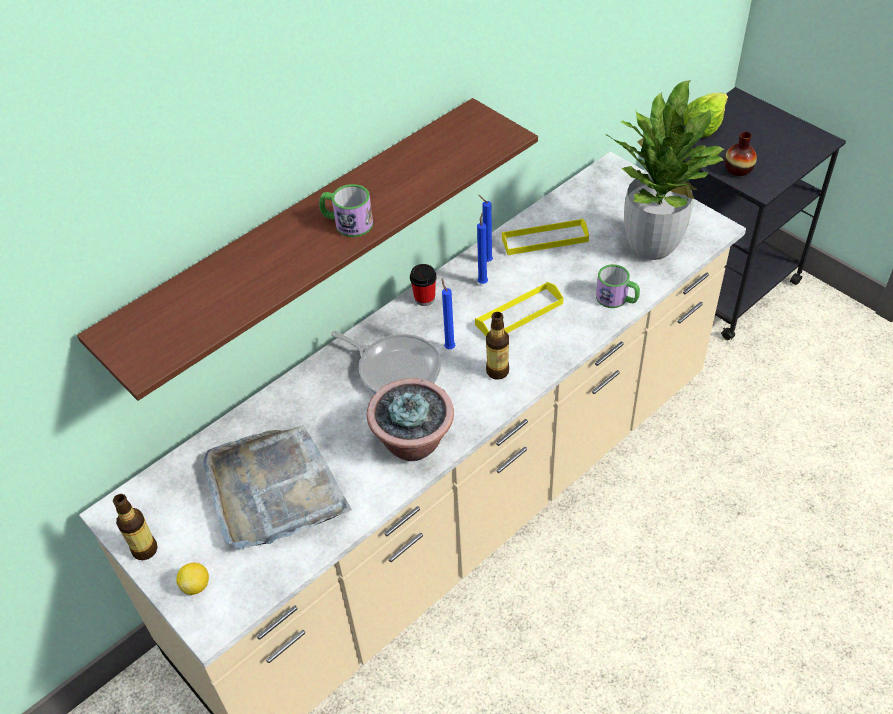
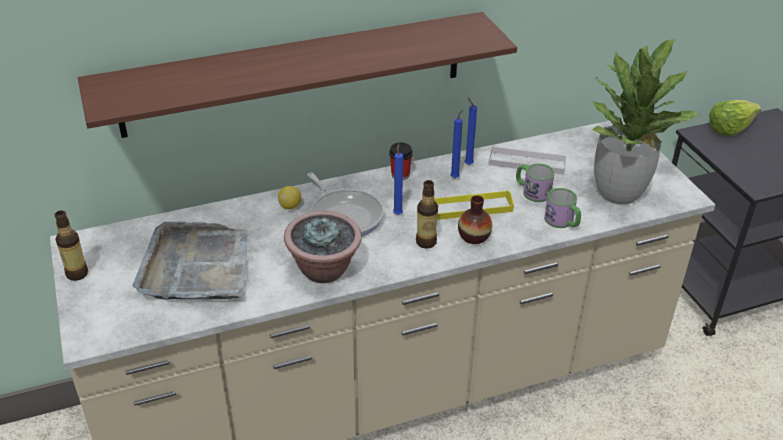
camera: 20 degrees right, 10 degrees down
lemon [176,563,209,595] -> lemon moved to [278,186,301,209]
mug [319,184,373,237] -> mug moved to [516,163,555,202]
yellow tray [502,218,589,255] -> white tray [488,146,567,175]
vase [725,131,757,176] -> vase moved to [458,195,492,244]

